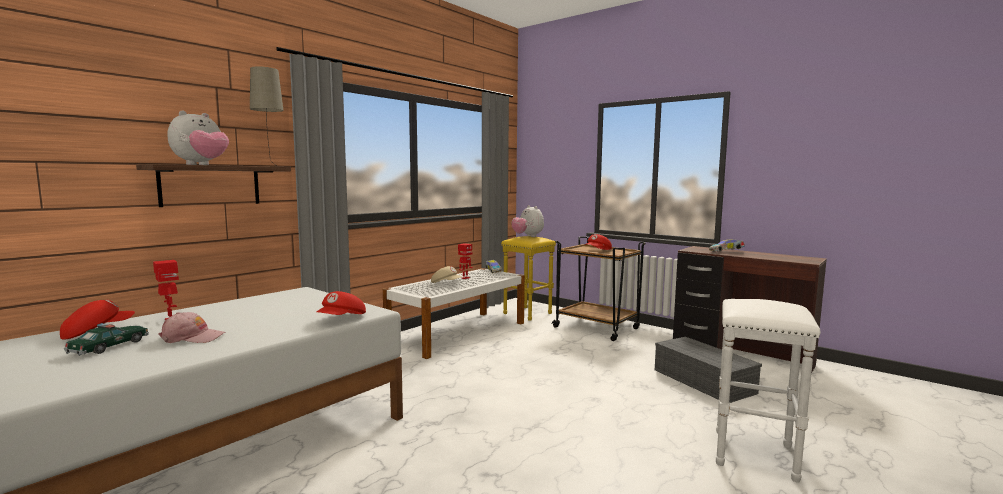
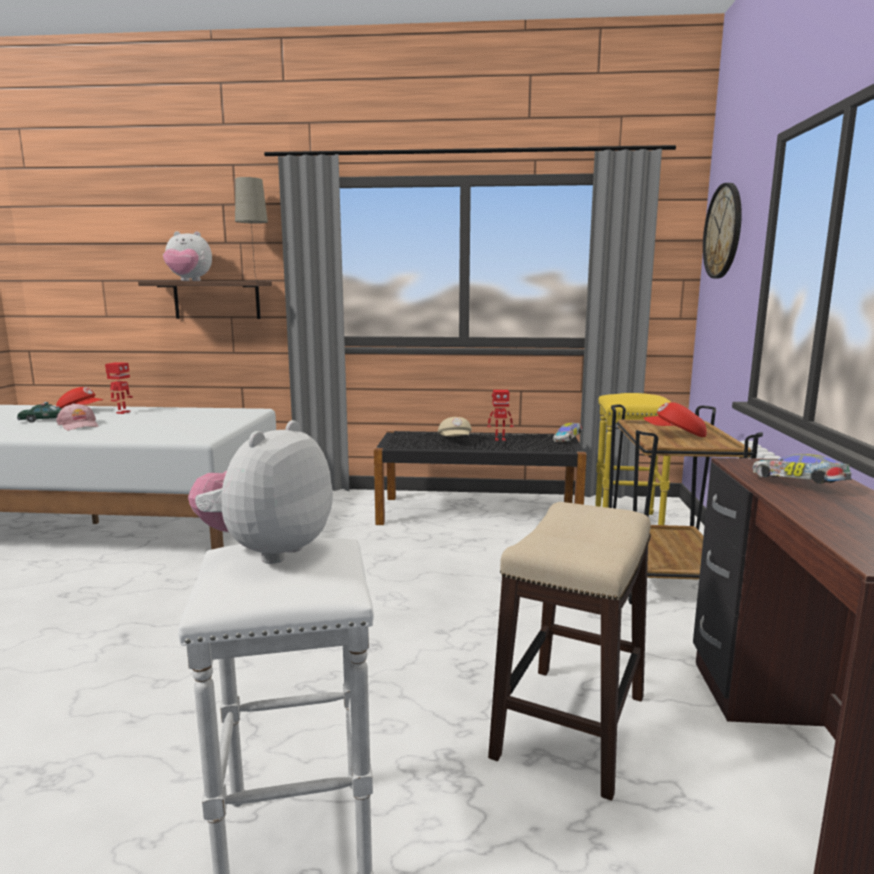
camera: 55 degrees right, 5 degrees up
red cap [316,291,366,315] -> none
white bench [383,268,525,359] -> black bench [374,431,587,525]
plush toy [512,205,544,237] -> plush toy moved to [188,420,333,564]
grey storage box [655,337,762,403] -> stool [488,502,651,801]
none -> wall clock [703,183,742,278]

